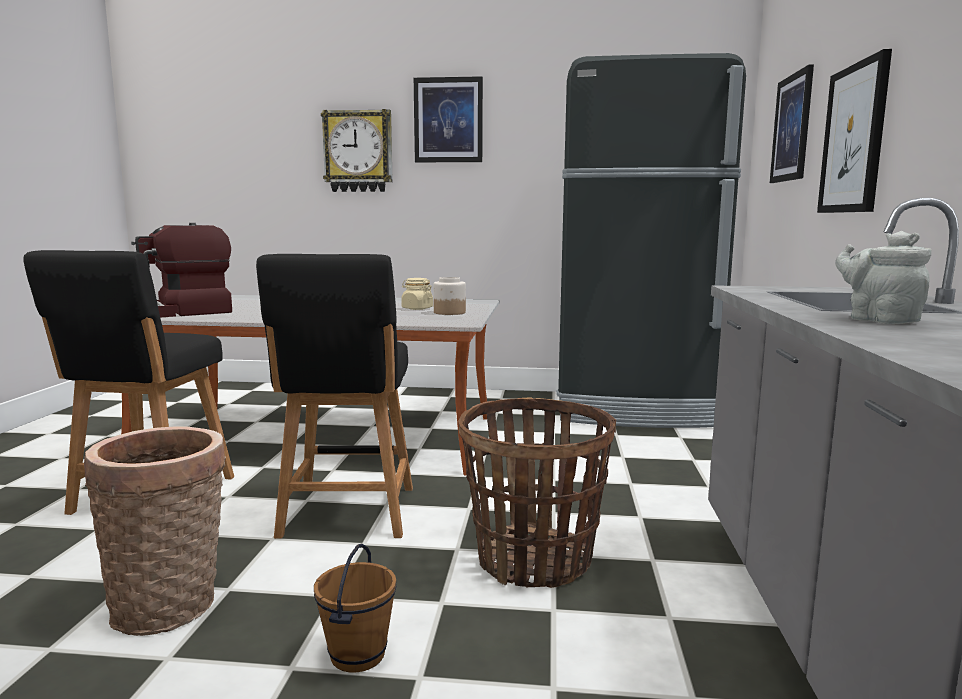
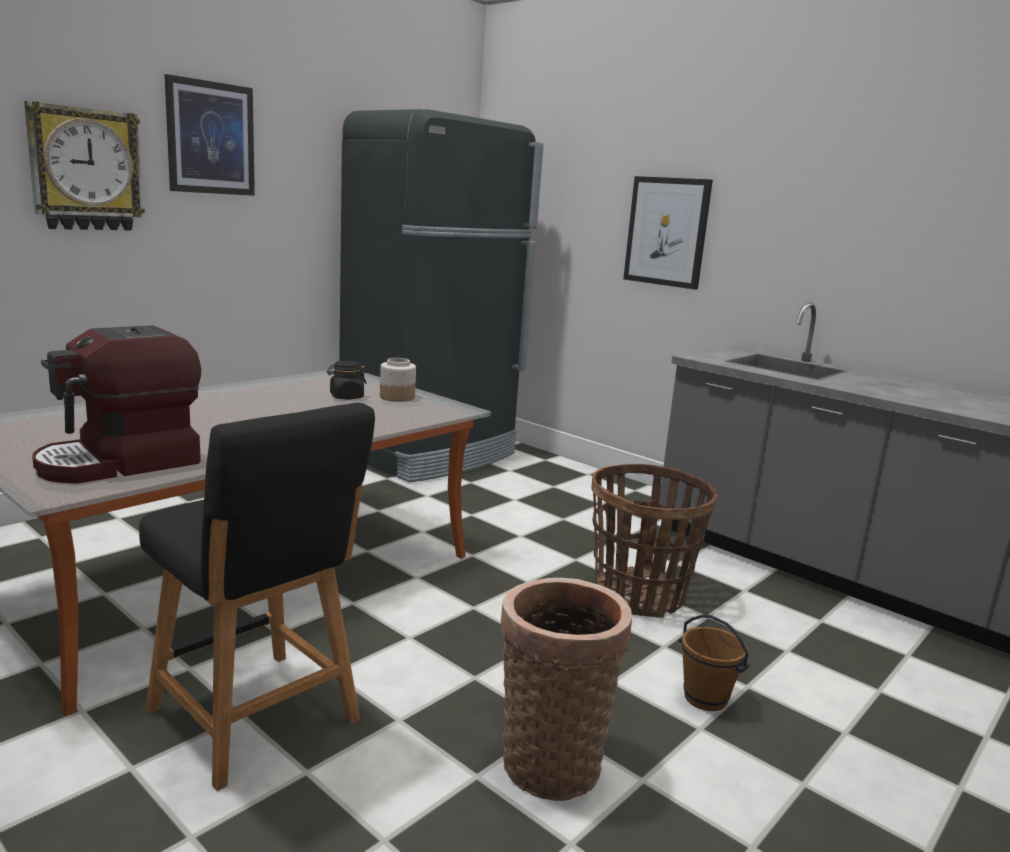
camera: 55 degrees left, 5 degrees up
coffee machine [131,223,232,317] -> coffee machine turned 45 degrees clockwise [32,325,201,484]
black stool [256,254,413,539] -> none
beige jar [401,278,433,310] -> black jar [327,361,367,399]
picture [770,64,814,183] -> none
grey teapot [835,231,932,324] -> none

